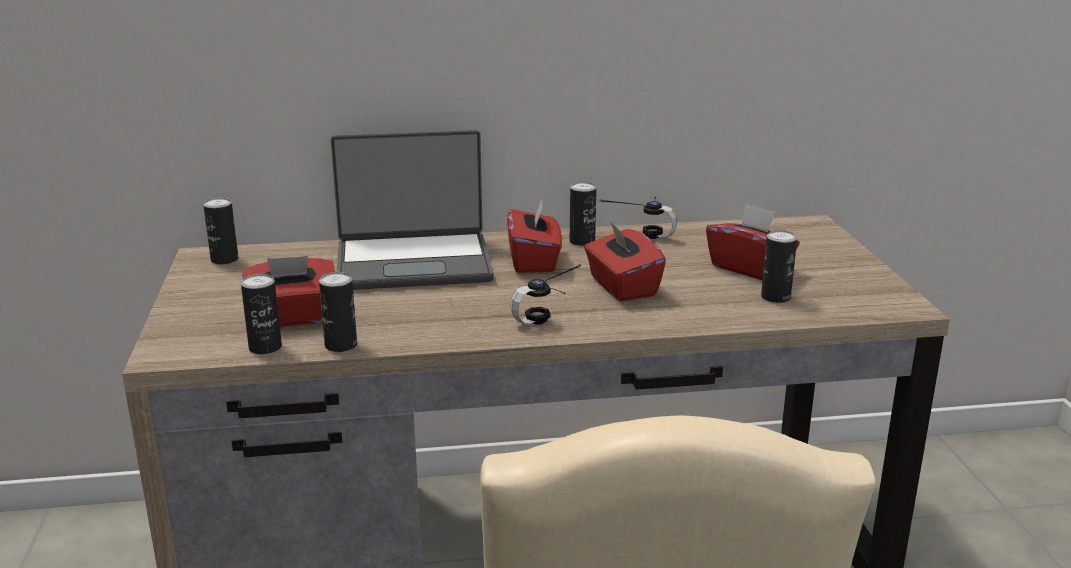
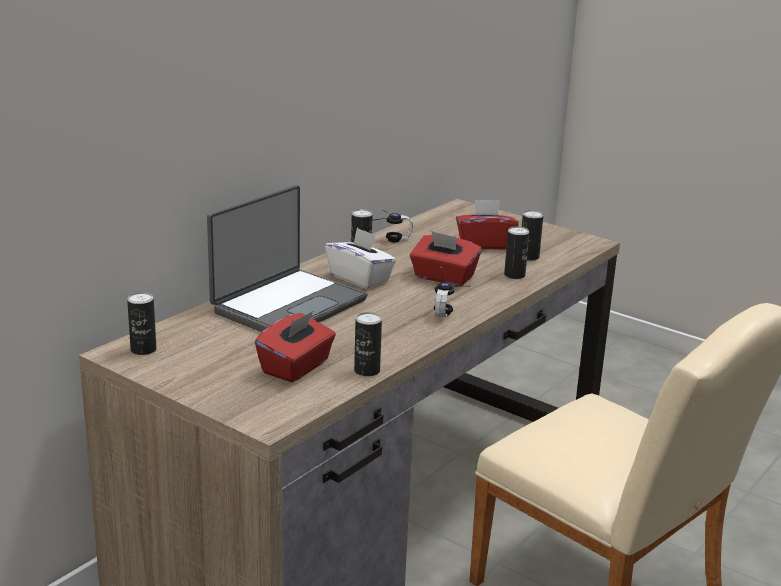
camera: 45 degrees left, 0 degrees up
can [241,274,282,354] -> can moved to [504,226,529,279]
red tissue box [507,197,562,273] -> white tissue box [325,228,396,289]

